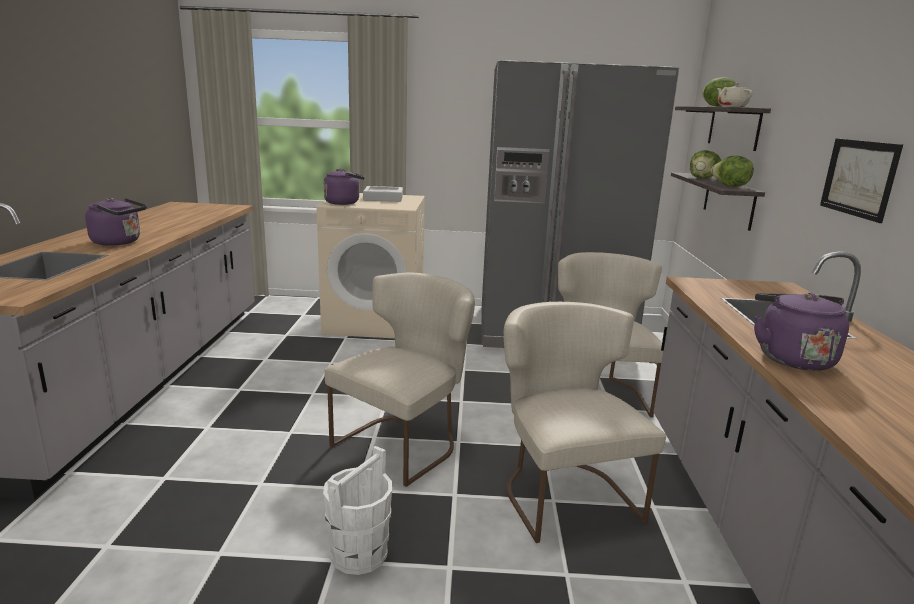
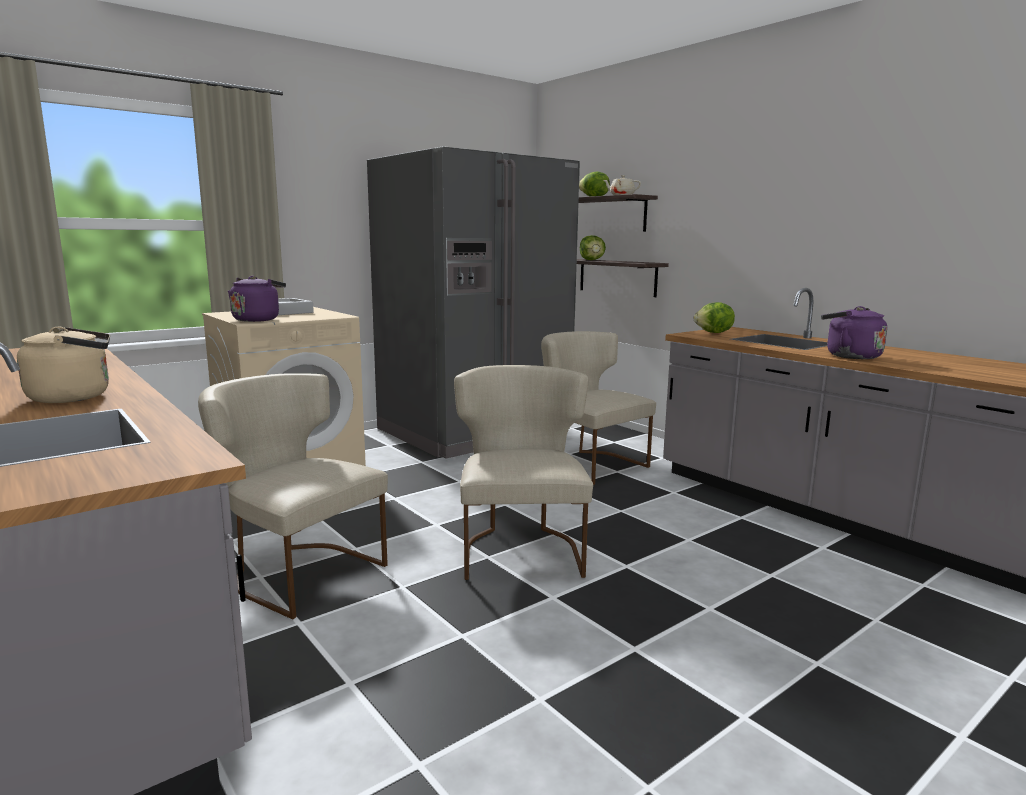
camera: 40 degrees left, 5 degrees down
purple kettle [85,198,147,246] -> beige kettle [17,327,110,403]
white bucket [323,446,392,575] -> none
beige chair [504,301,666,543] -> beige chair moved to [198,373,388,619]
lettuce [711,156,754,187] -> lettuce moved to [694,302,735,333]
picture [820,138,903,223] -> none

